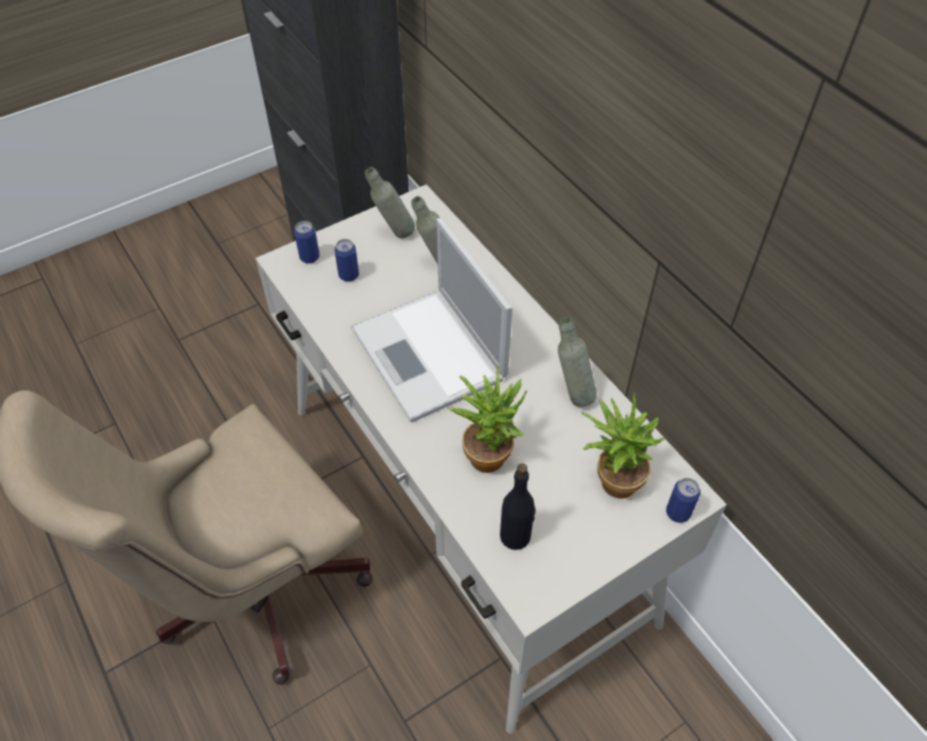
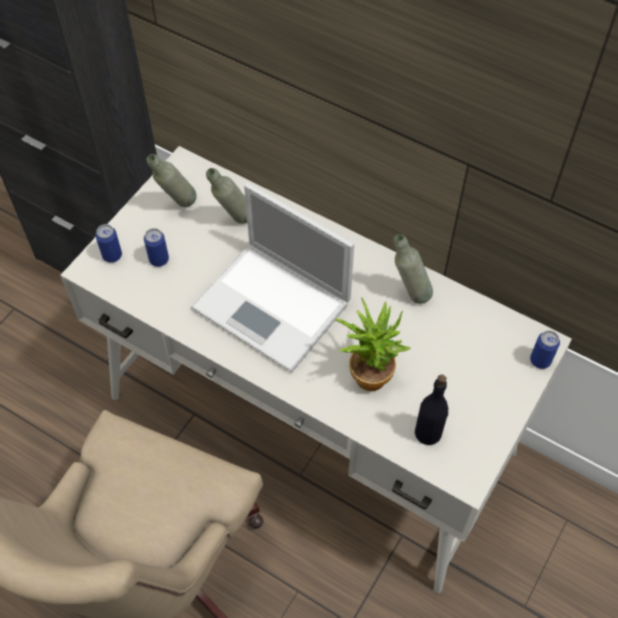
camera: 25 degrees left, 5 degrees up
potted plant [581,392,666,499] -> none

